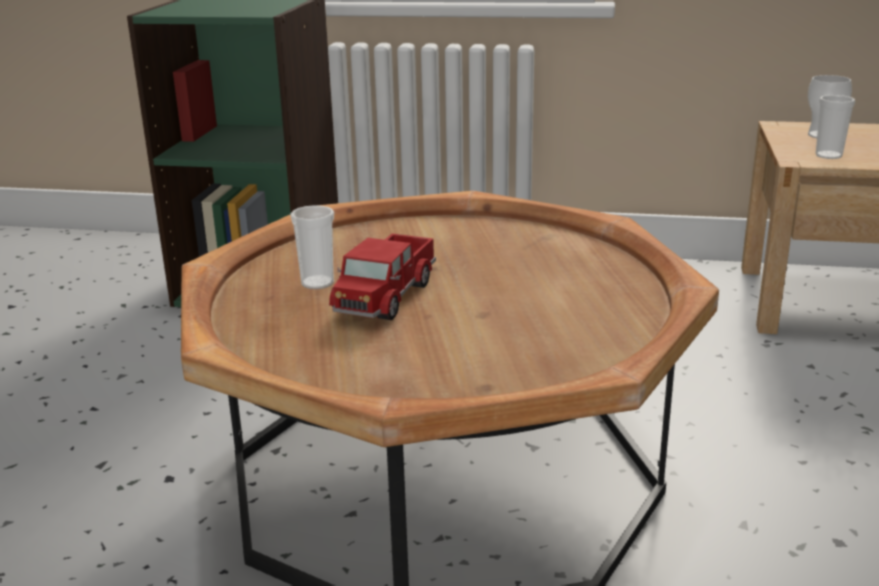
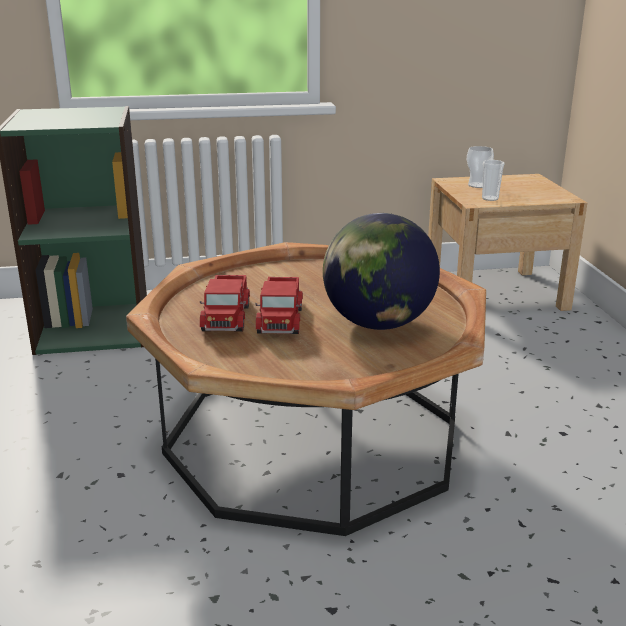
camera: 20 degrees left, 0 degrees up
cup [290,205,334,289] -> toy truck [200,275,250,331]
none -> globe [323,213,440,330]

